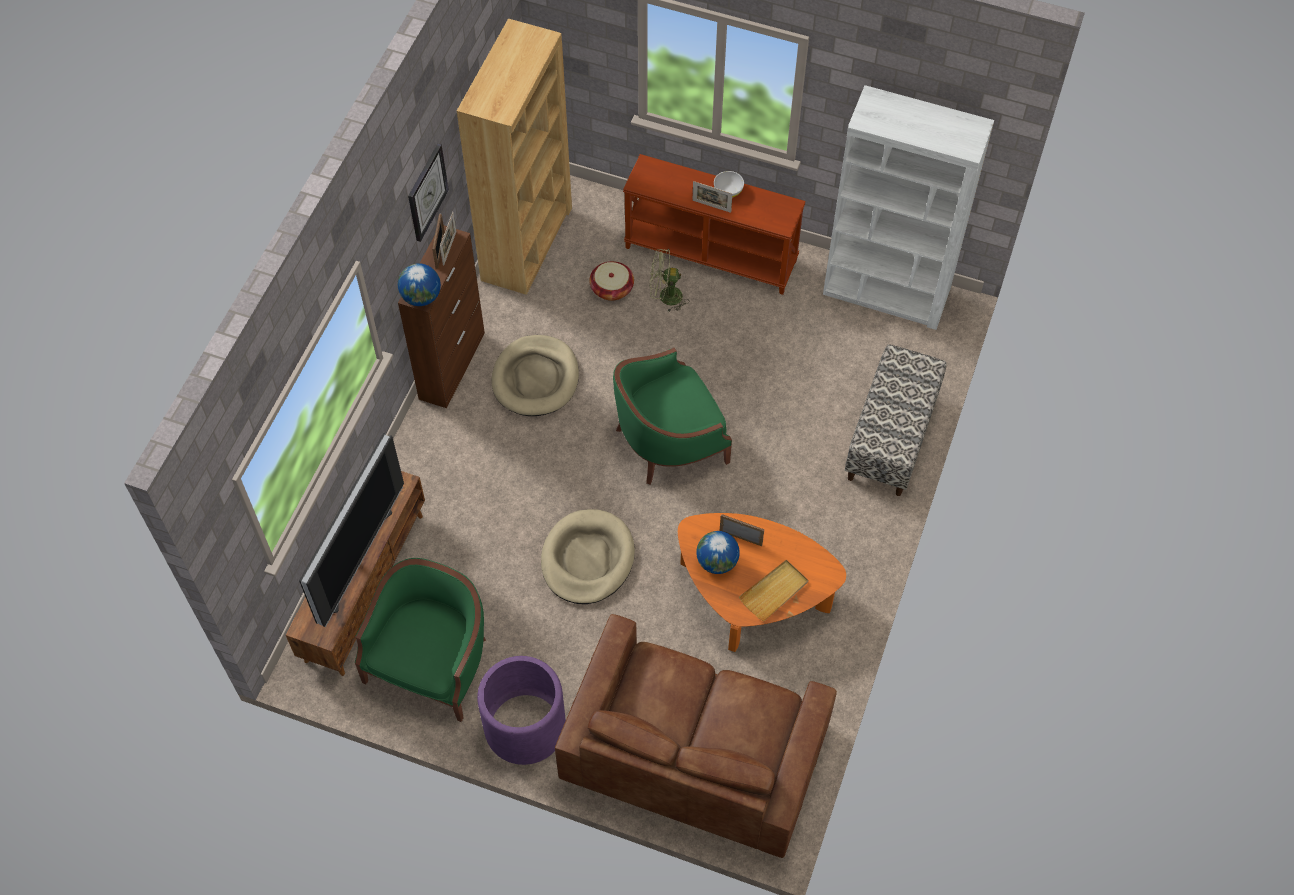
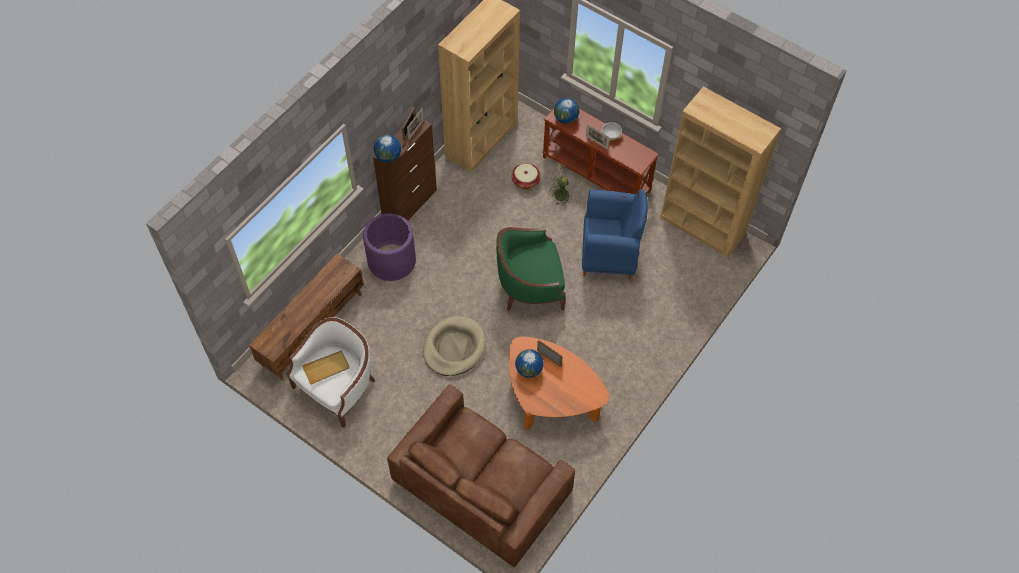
camera: 15 degrees right, 0 degrees up
television [299,433,404,627] -> none
green armchair [355,558,486,722] -> white armchair [287,317,375,428]
wall clock [408,144,449,242] -> none
purple planter [477,656,566,765] -> purple planter moved to [363,213,416,281]
beige dog bed [492,335,579,416] -> none
beige tray [739,560,808,621] -> beige tray moved to [302,350,350,385]
white bookcase [823,85,994,330] -> brown bookcase [660,86,781,258]
bench [845,344,947,496] -> none
none -> globe [554,98,579,124]
none -> blue armchair [582,189,648,279]

